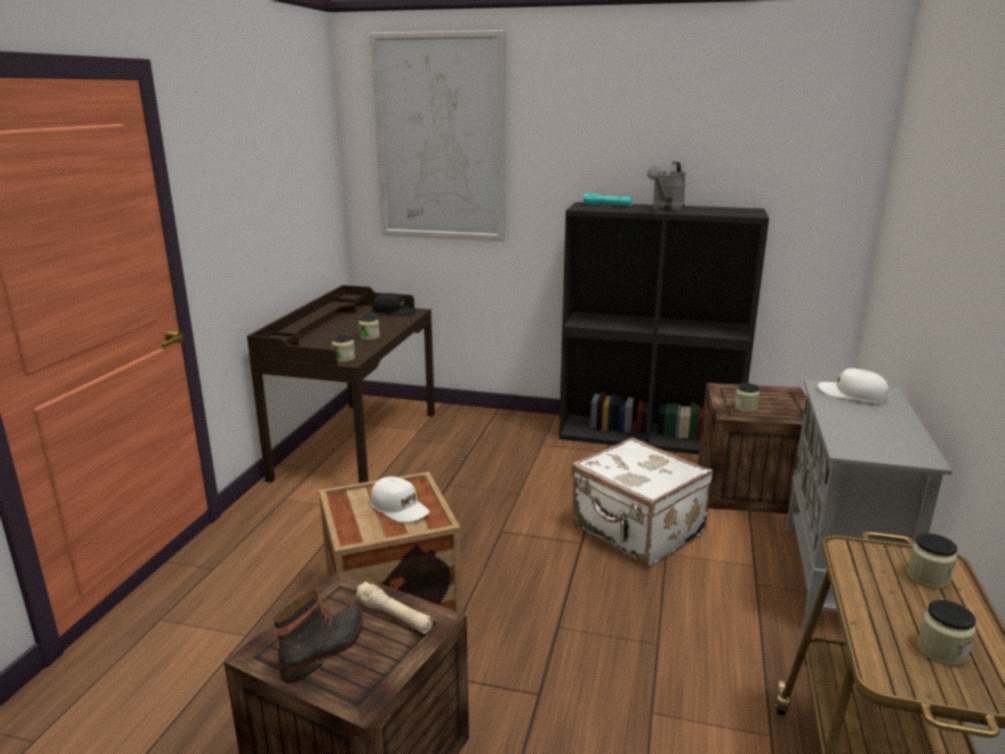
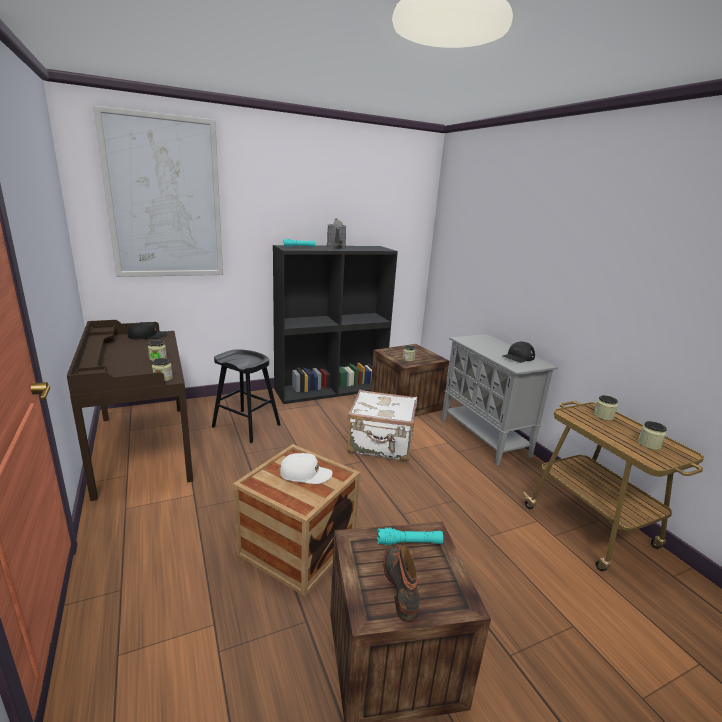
camera: 40 degrees left, 0 degrees up
beige flashlight [355,582,433,634] -> turquoise flashlight [377,527,443,545]
white cap [818,368,889,403] -> none
none -> black stool [212,349,281,443]
none -> black cap [503,342,535,363]

